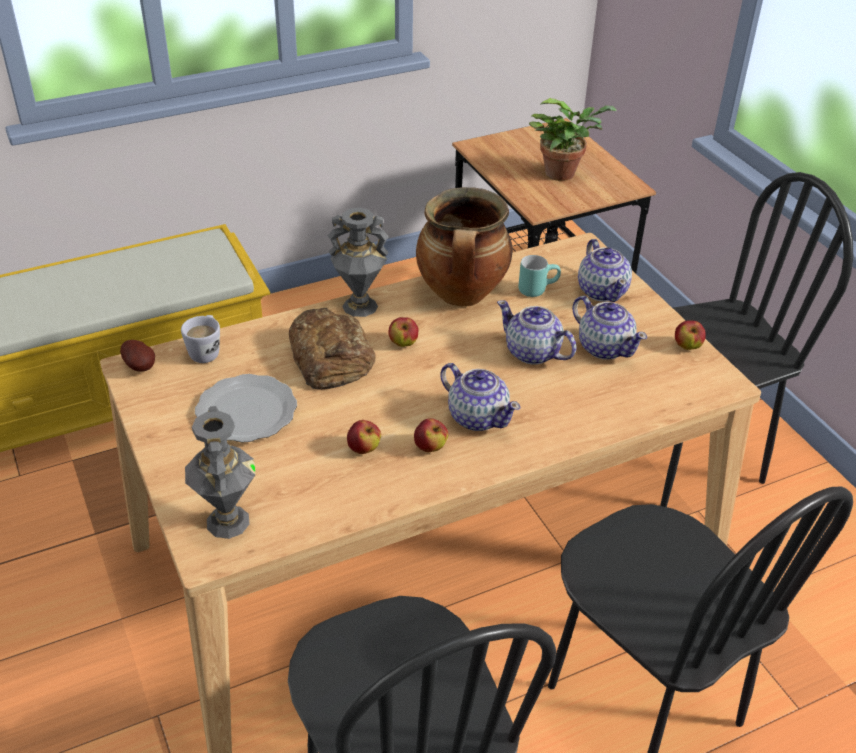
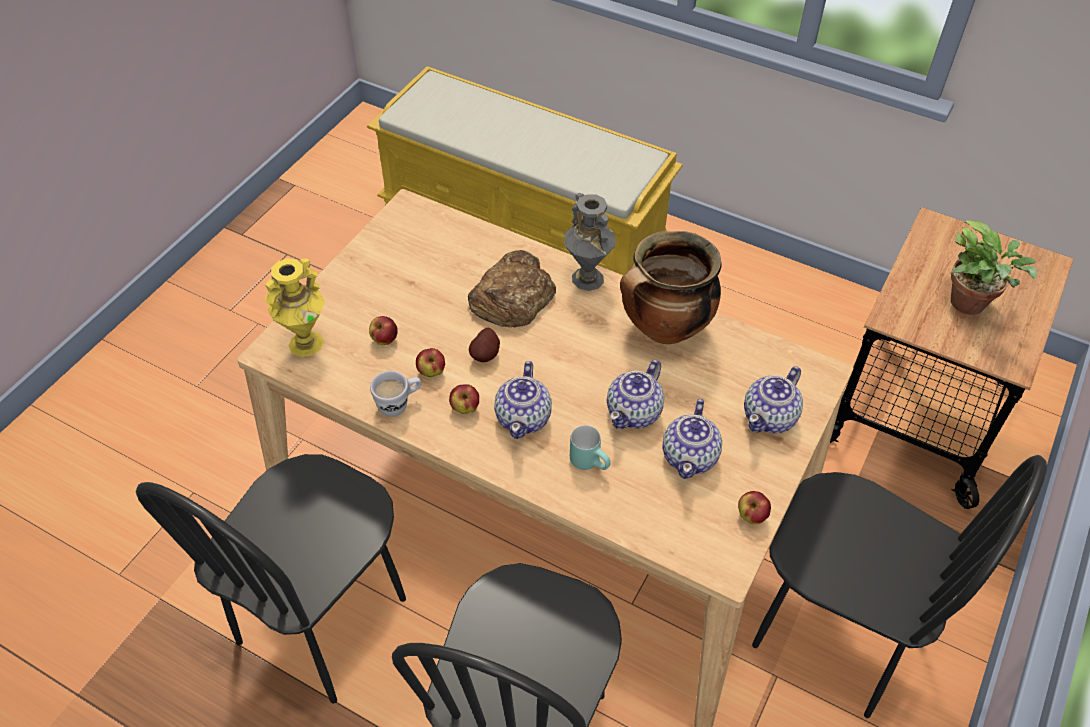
camera: 55 degrees right, 10 degrees up
potato [120,340,155,372] -> potato moved to [469,328,500,362]
white mug [181,315,220,363] -> white mug moved to [370,371,421,417]
grey vase [185,406,256,539] -> yellow vase [265,258,325,357]
plate [195,374,297,443] -> none
apple [388,317,419,347] -> apple moved to [369,316,398,345]
teapot [497,300,577,365] -> teapot turned 150 degrees counterclockwise [607,360,664,429]
turquoise mug [518,255,561,297] -> turquoise mug moved to [570,425,611,470]

